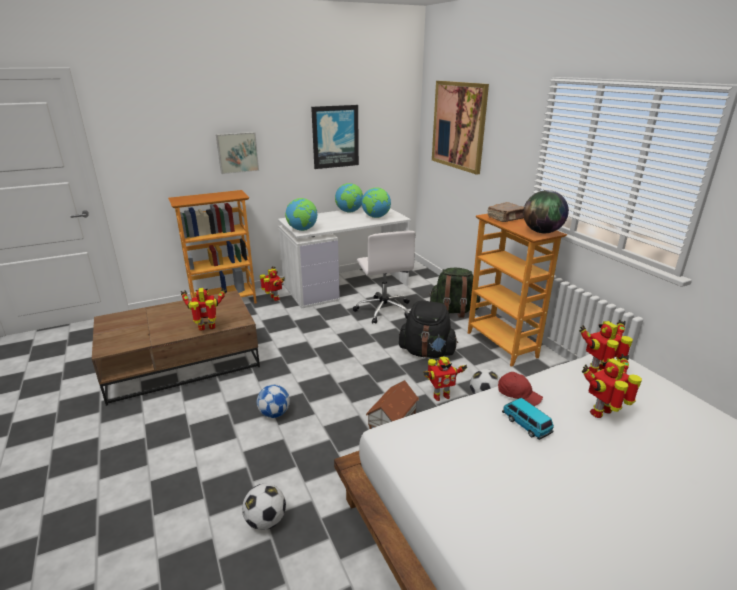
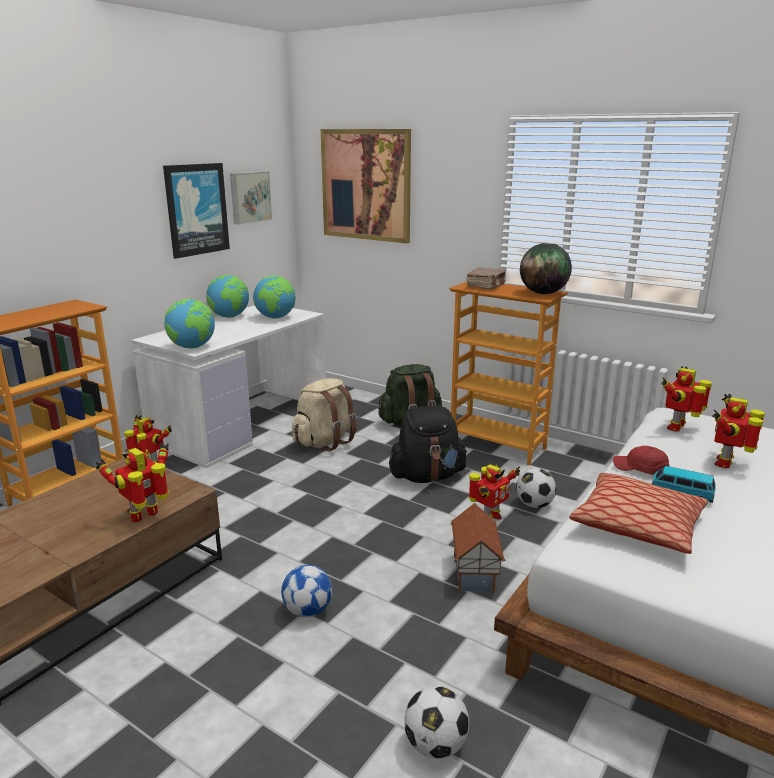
camera: 30 degrees left, 5 degrees down
picture [216,132,259,174] -> picture moved to [230,171,272,225]
white office chair [353,231,416,324] -> beige backpack [292,378,357,451]
red cap [498,372,543,406] -> red cap turned 150 degrees counterclockwise [613,446,670,475]
none -> pillow [569,473,708,554]

